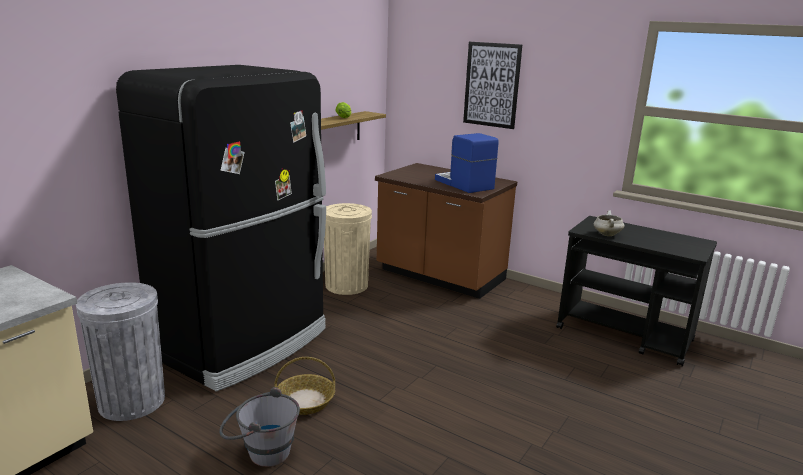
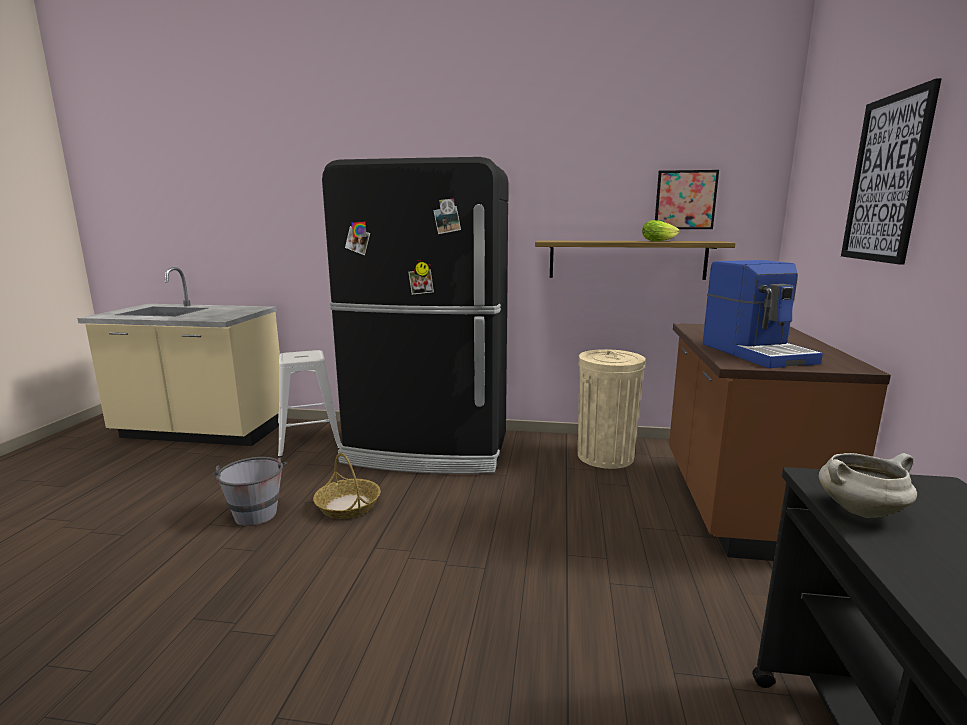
camera: 65 degrees right, 5 degrees down
grey trash can [76,282,165,421] -> white stool [278,350,341,457]
coffee machine [435,133,498,193] -> coffee machine turned 135 degrees clockwise [702,260,823,368]
none -> picture [655,170,719,229]

